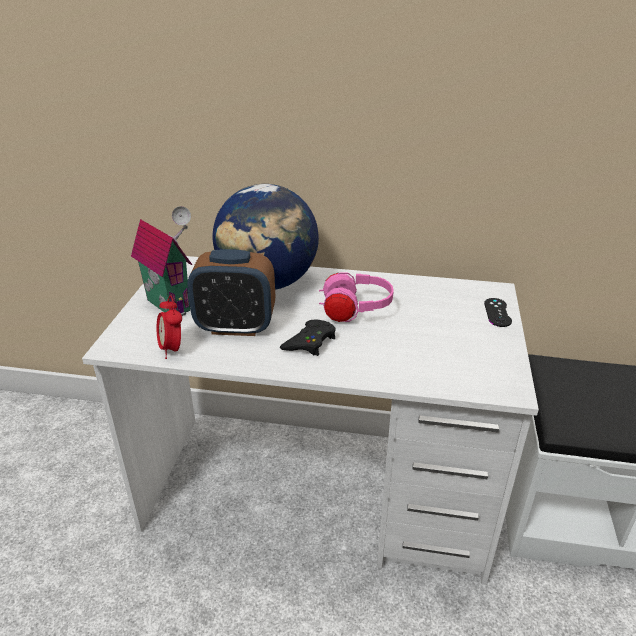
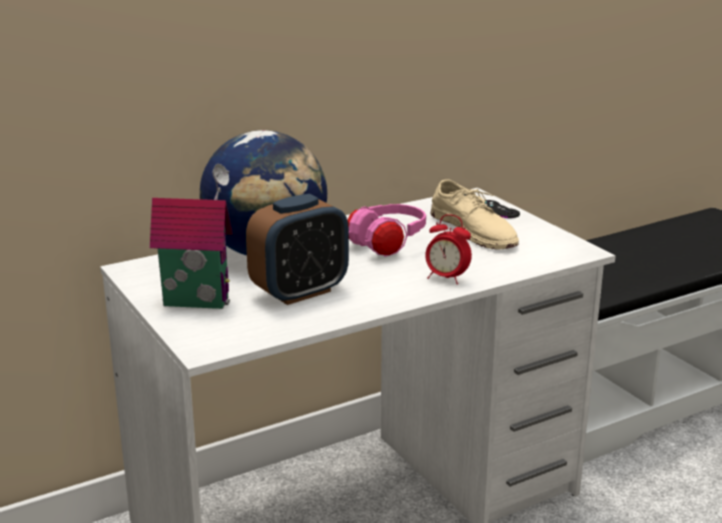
camera: 40 degrees left, 10 degrees down
alarm clock [157,295,182,359] -> alarm clock moved to [425,214,472,284]
black game controller [280,319,336,356] -> none
none -> beige shoe [430,179,519,249]

